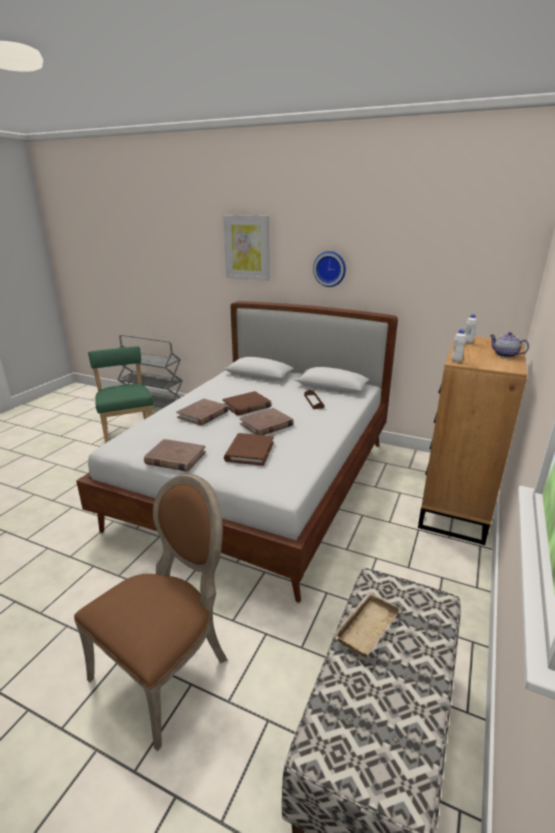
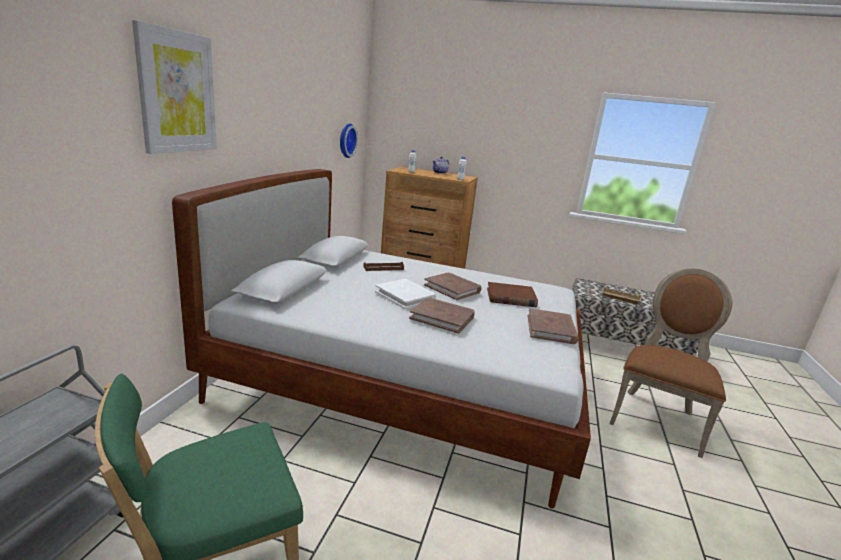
camera: 100 degrees left, 5 degrees down
brown chair [74,474,227,751] -> brown chair turned 90 degrees clockwise [610,268,732,458]
brown book [222,391,271,415] -> white book [375,279,436,309]
wall clock [313,251,346,287] -> wall clock moved to [340,124,358,158]

